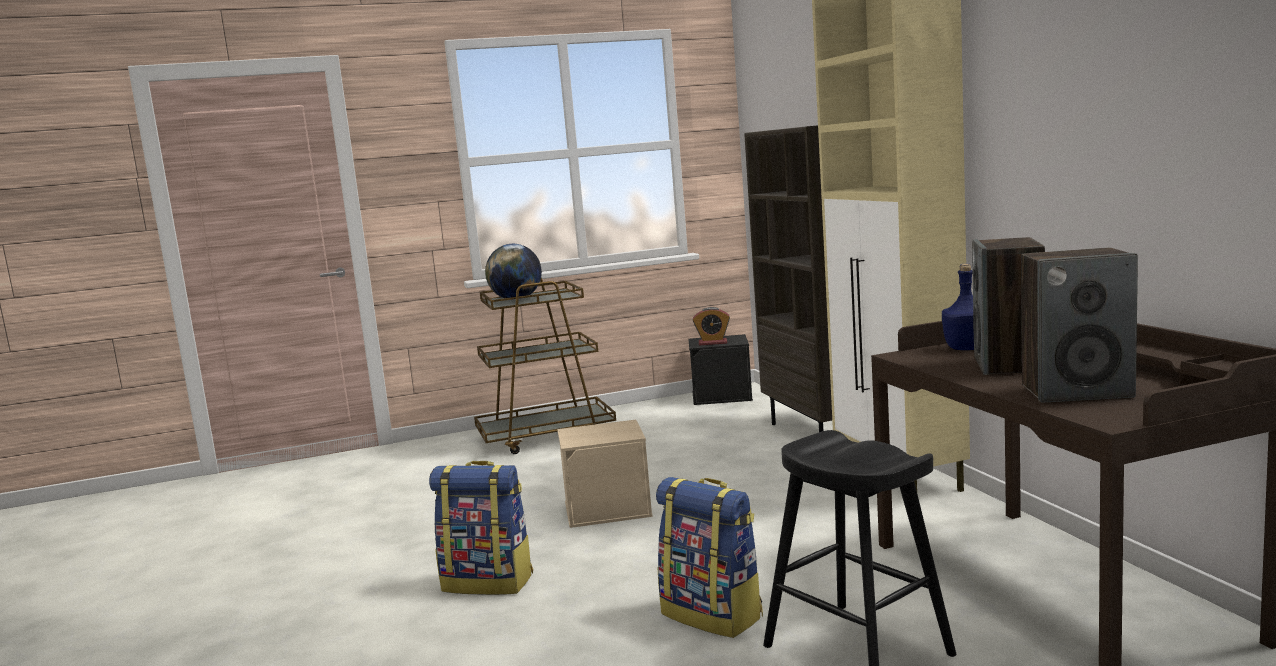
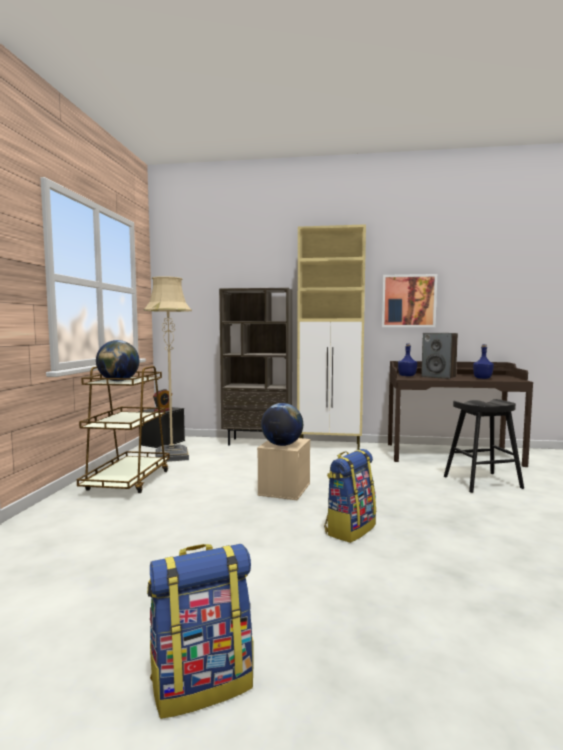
camera: 65 degrees left, 5 degrees down
backpack [656,477,763,638] -> backpack moved to [147,544,254,719]
speaker [1021,248,1138,402] -> blue bottle [473,344,494,379]
none -> beige floor lamp [143,276,192,462]
none -> globe [261,403,303,446]
none -> picture [382,274,437,327]

